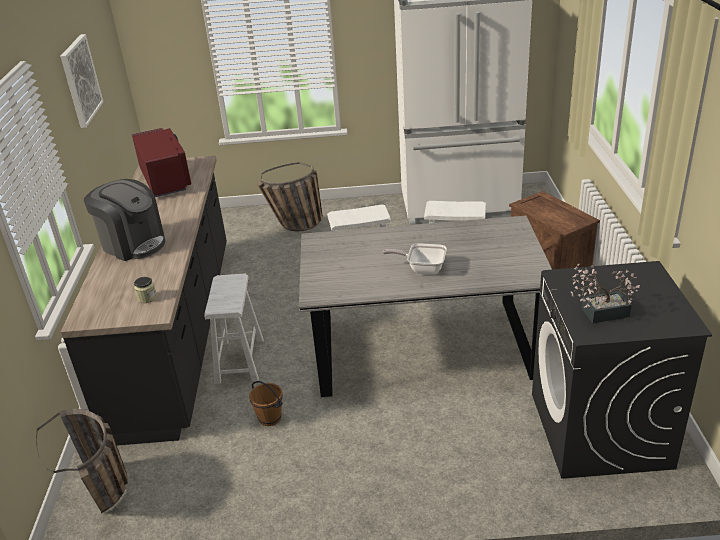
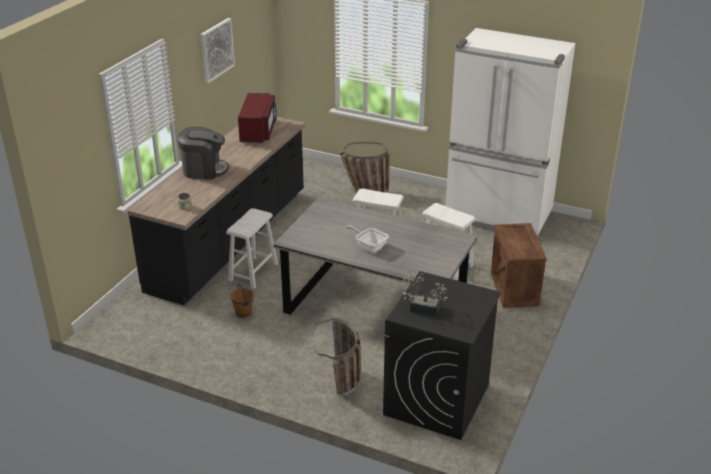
camera: 25 degrees right, 0 degrees up
basket [36,409,128,513] -> basket moved to [312,318,361,394]
coffee machine [84,179,165,261] -> coffee machine turned 60 degrees counterclockwise [178,127,229,180]

